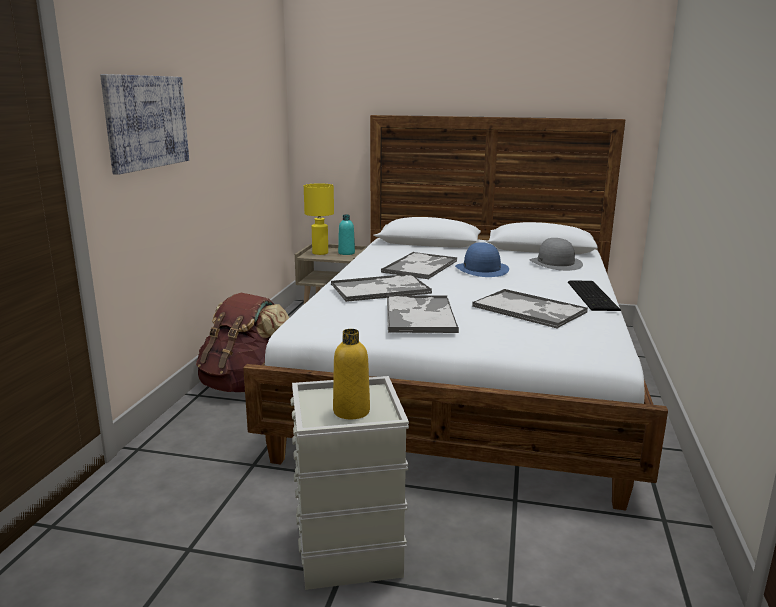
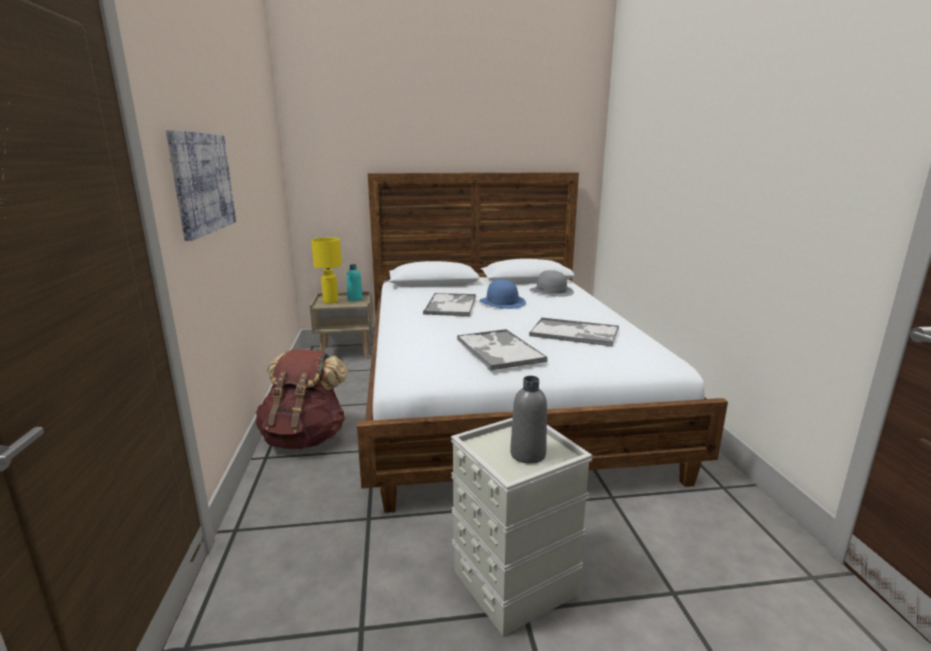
camera: 20 degrees left, 0 degrees up
tray [331,274,432,302] -> none
yellow bottle [333,329,370,419] -> grey bottle [510,376,547,464]
keyboard [568,280,621,311] -> none

